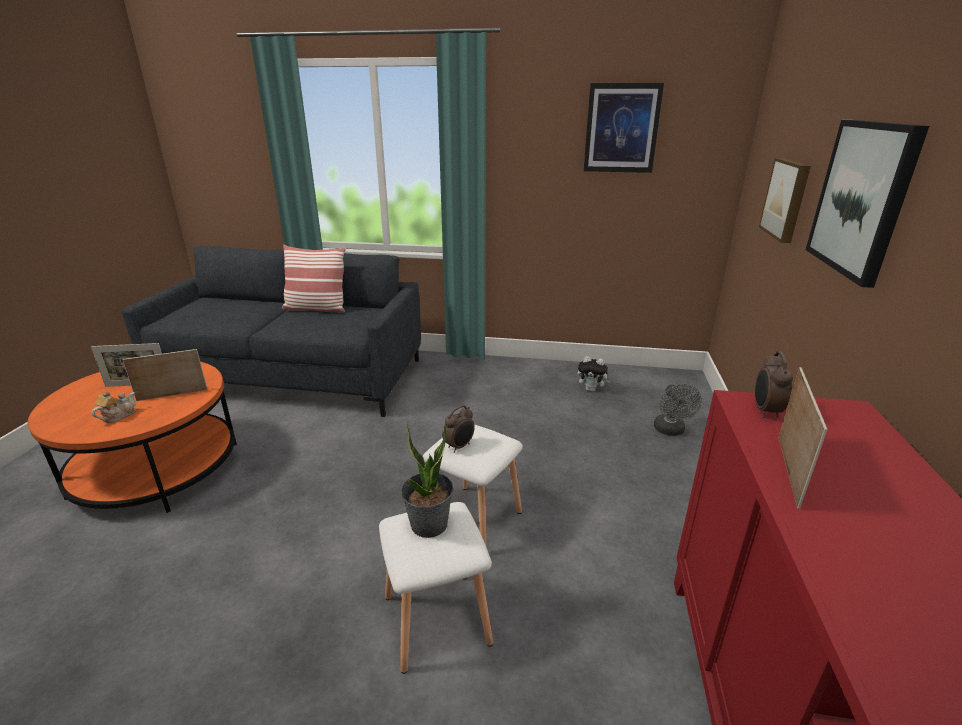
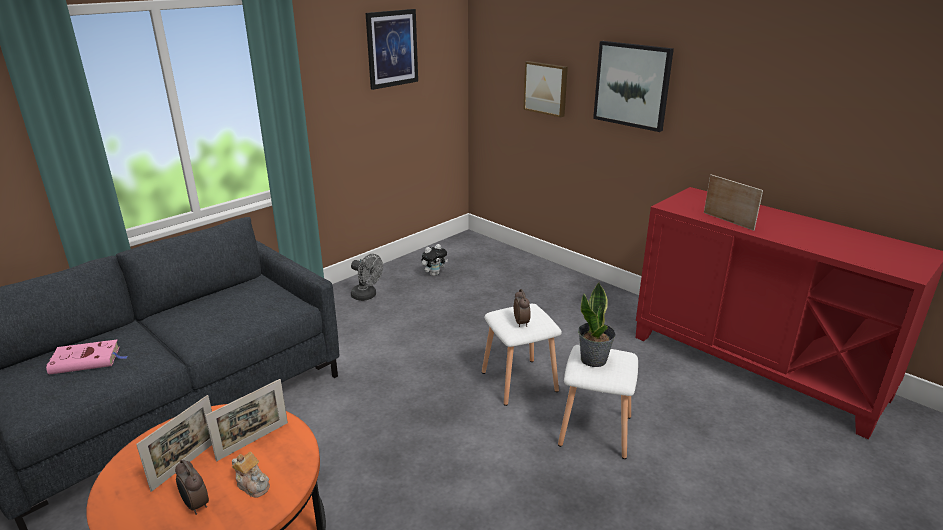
camera: 55 degrees left, 0 degrees up
teapot [92,391,136,423] -> teapot turned 150 degrees clockwise [232,452,270,498]
picture frame [122,349,208,401] -> picture frame turned 150 degrees counterclockwise [205,379,288,461]
pillow [282,245,346,313] -> none
grey fan [654,384,702,436] -> grey fan moved to [351,254,383,301]
alarm clock [755,351,793,418] -> alarm clock moved to [175,459,209,515]
none -> pink book [46,340,127,375]

